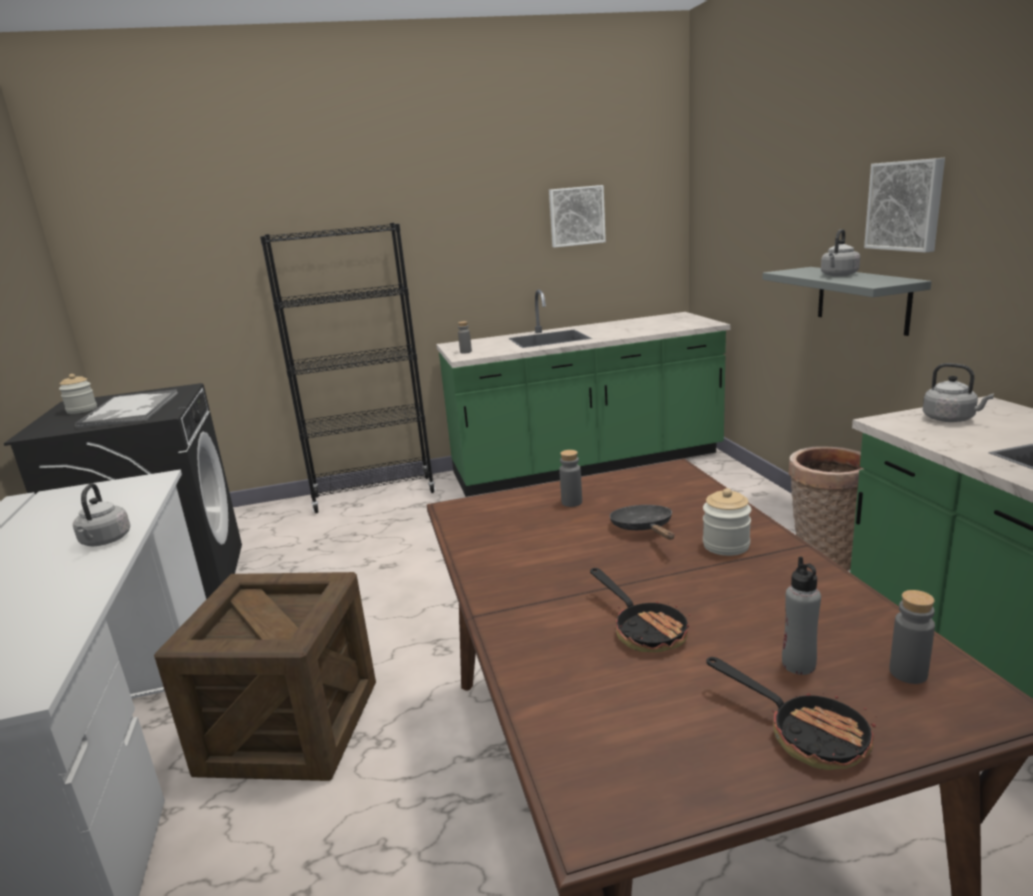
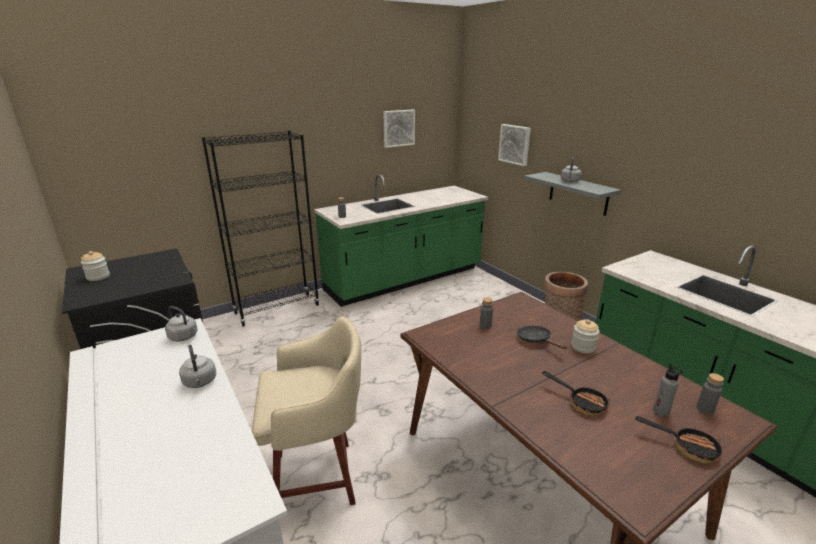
camera: 20 degrees left, 5 degrees up
tray [75,389,178,428] -> none
crate [154,572,376,781] -> beige stool [251,316,361,505]
picture [864,158,945,253] -> picture moved to [498,124,531,166]
grey kettle [923,363,994,422] -> grey kettle moved to [165,306,197,342]

